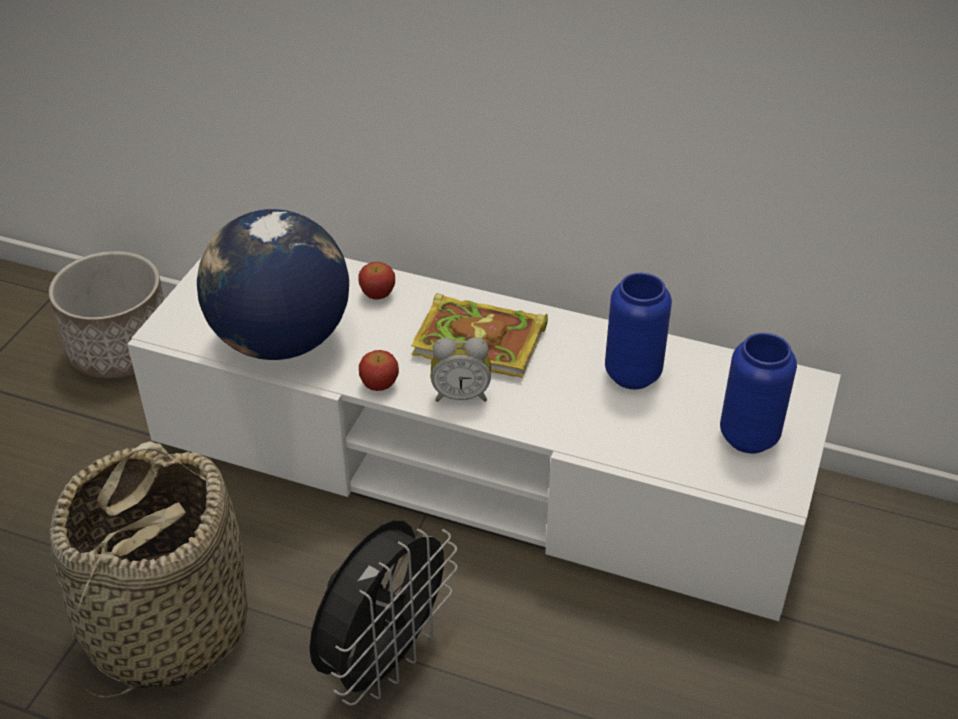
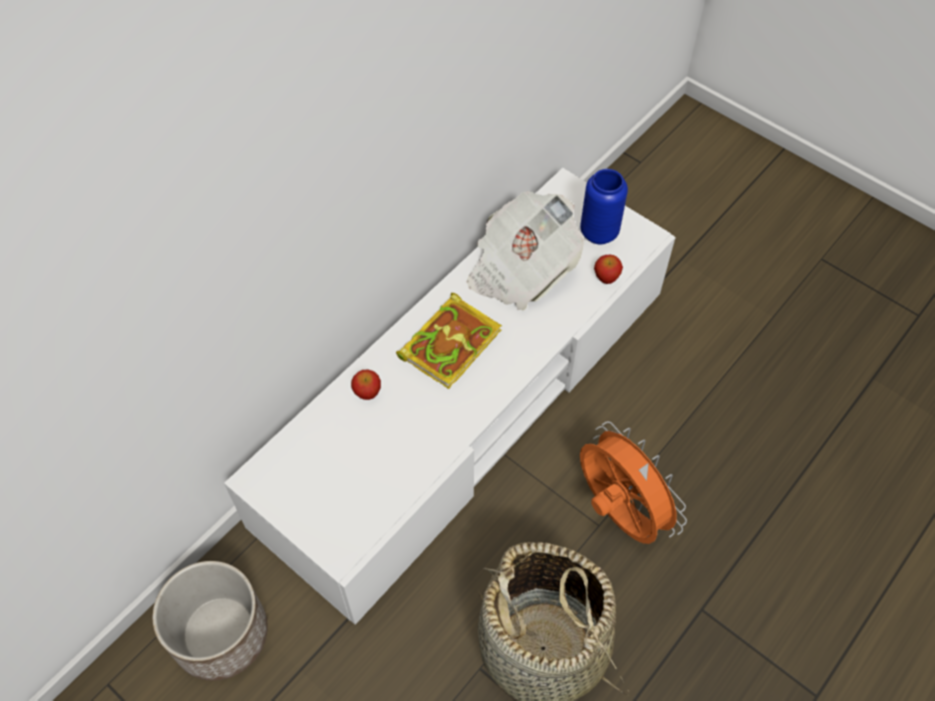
camera: 70 degrees left, 15 degrees up
globe [197,209,349,360] -> none
black fan [309,520,458,706] -> orange fan [580,421,687,544]
apple [359,350,399,391] -> apple moved to [594,254,623,284]
alarm clock [431,337,491,402] -> none
blue vase [605,273,672,389] -> newspaper [467,191,584,310]

